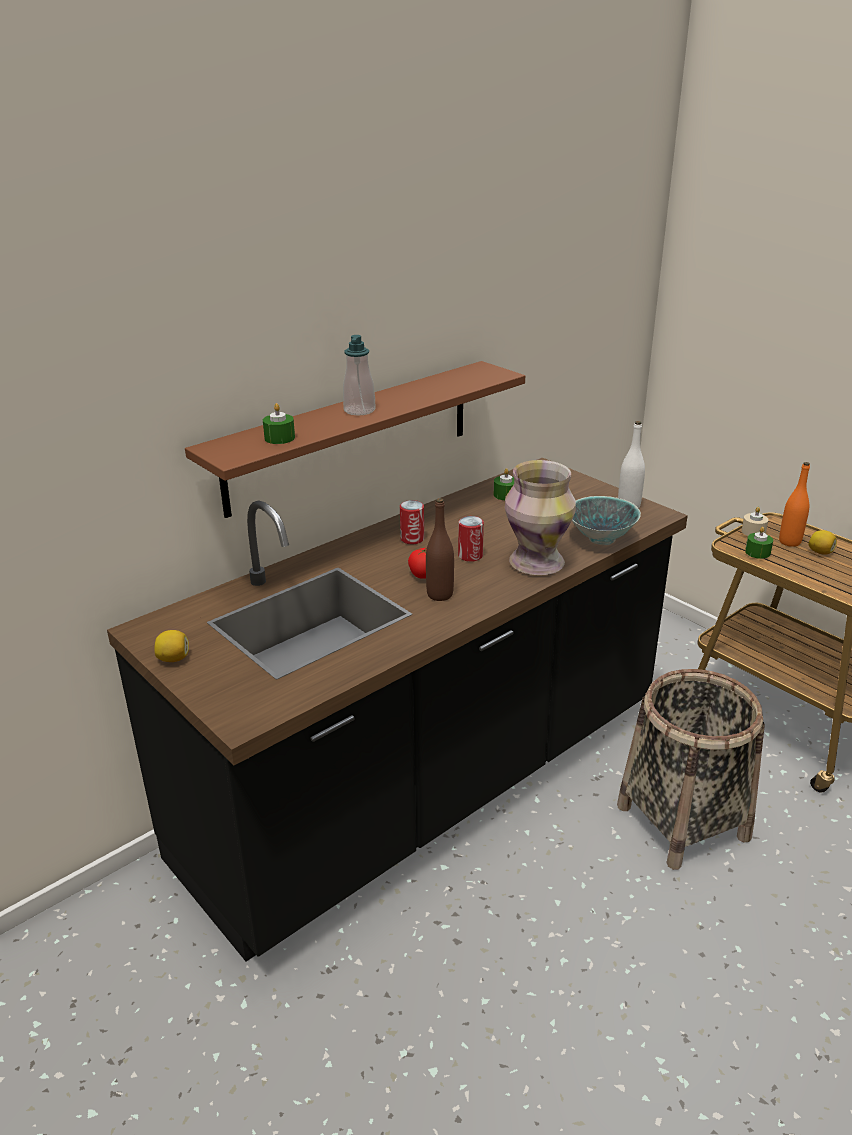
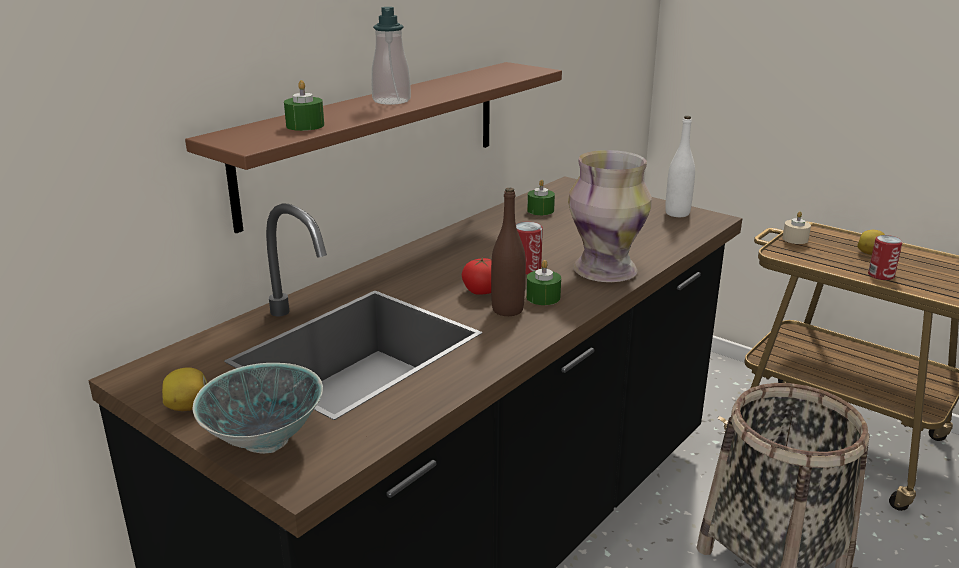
camera: 10 degrees left, 5 degrees down
can [400,500,424,544] -> can moved to [868,235,903,280]
bowl [572,496,641,545] -> bowl moved to [193,363,323,454]
green candle [745,527,773,559] -> green candle moved to [526,260,561,305]
orange bottle [779,462,810,547] -> none

